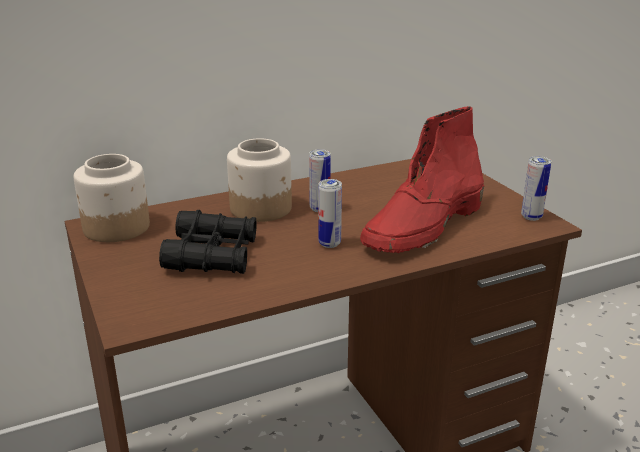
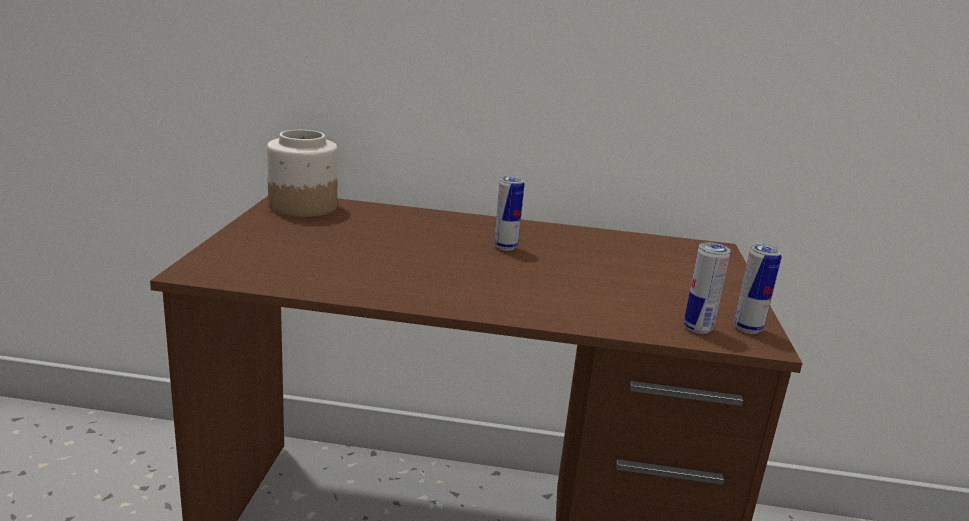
camera: 30 degrees right, 5 degrees down
black binoculars [159,210,257,274] -> none
jar [227,138,292,222] -> none
can [318,179,342,248] -> can moved to [684,242,731,334]
red boot [360,106,484,253] -> none

